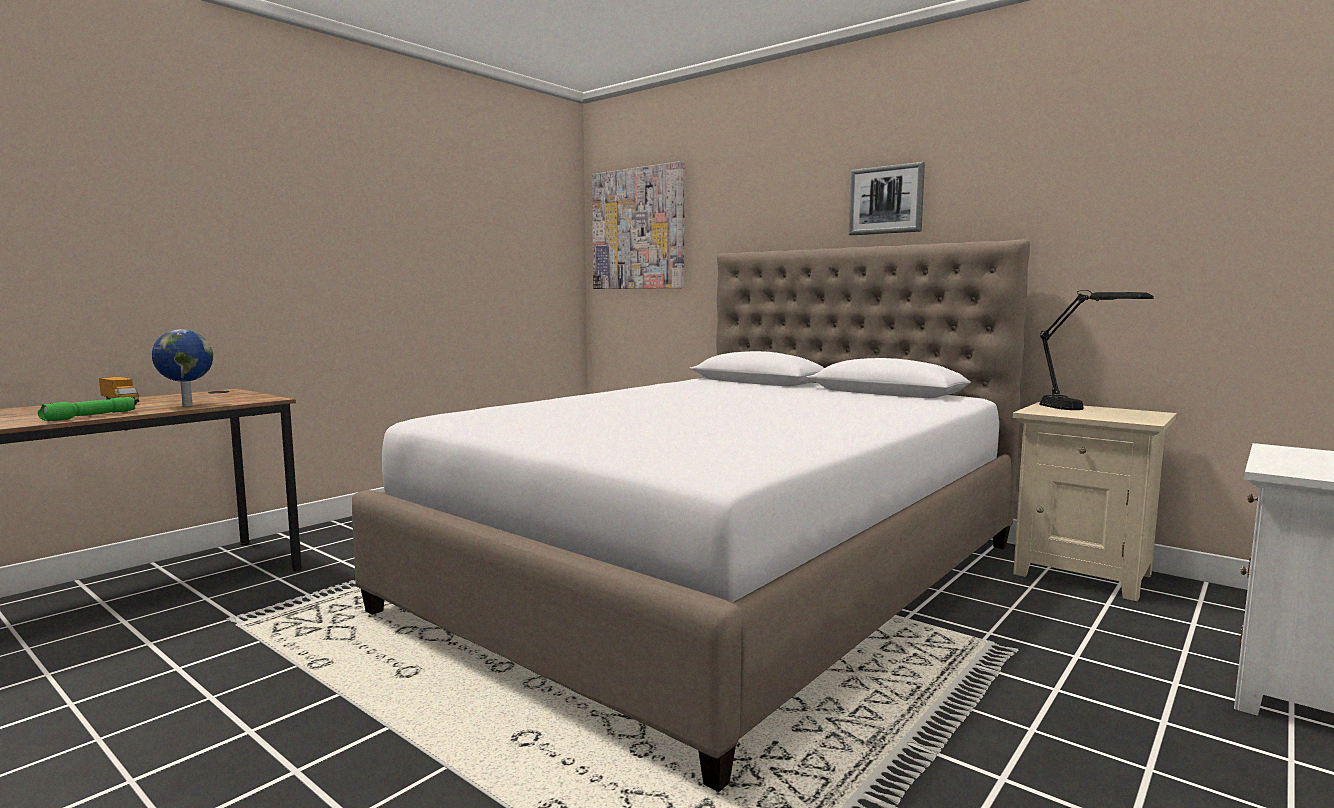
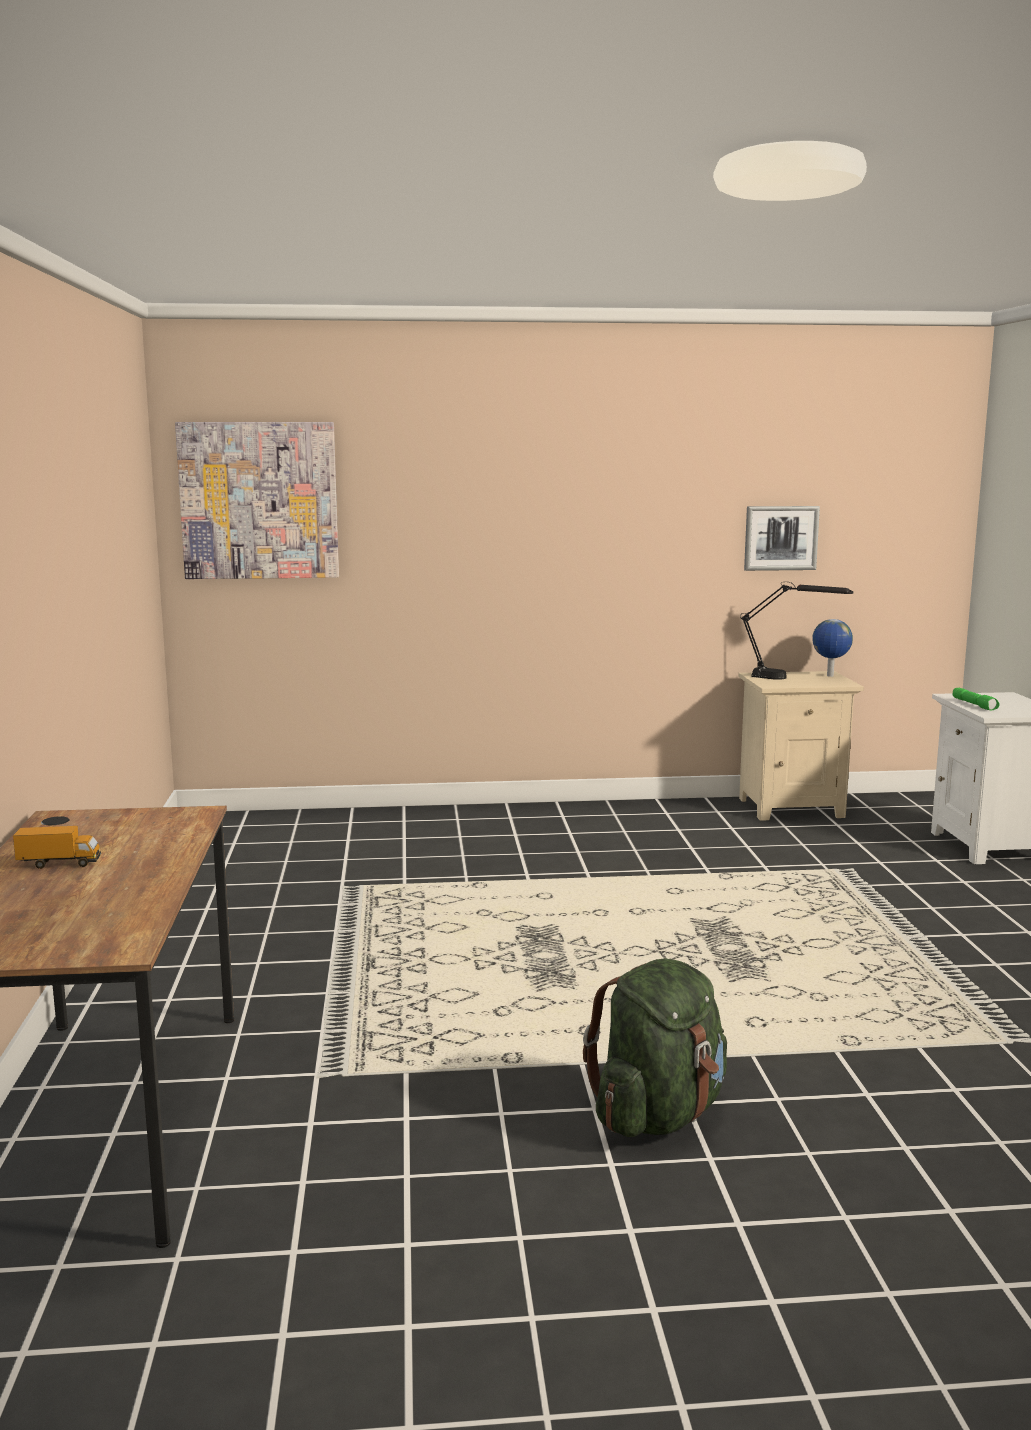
camera: 45 degrees left, 5 degrees up
green flashlight [38,397,135,421] -> green flashlight moved to [953,688,1000,711]
globe [152,329,213,406] -> globe moved to [812,619,853,677]
white bed [352,239,1030,792] -> none
picture [848,162,925,235] -> picture moved to [744,506,820,571]
none -> green backpack [583,958,727,1137]

